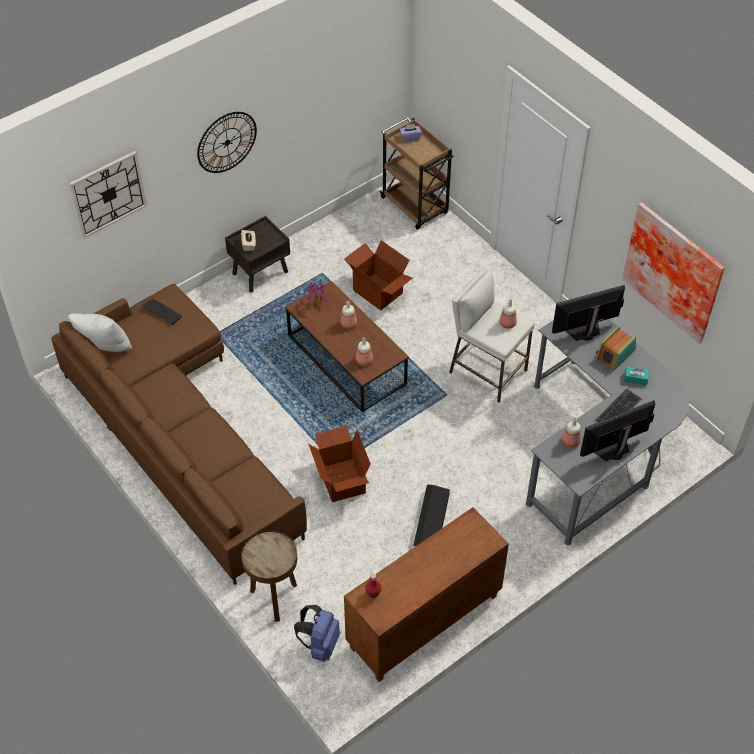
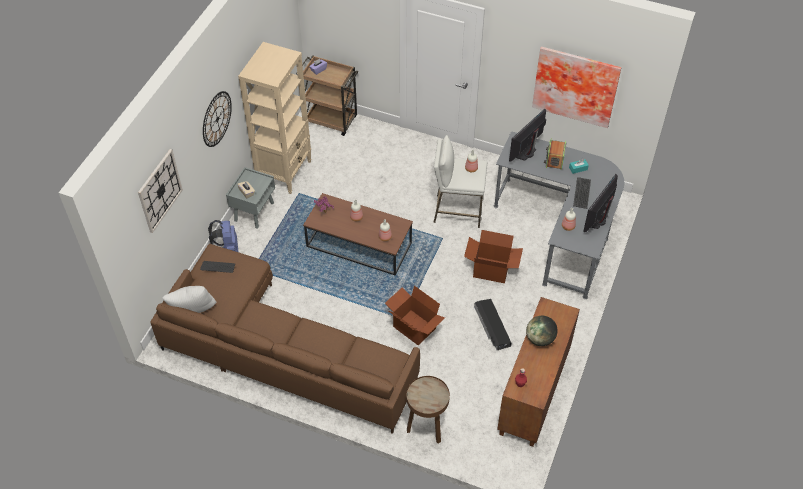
camera: 30 degrees left, 0 degrees up
brown nightstand [225,216,290,293] -> grey nightstand [226,167,275,229]
blue backpack [294,605,340,662] -> blue backpack moved to [208,220,238,252]
cardboard box [344,240,412,310] -> cardboard box moved to [464,230,523,283]
none -> beige bookcase [238,42,311,194]
none -> globe [526,316,557,346]

